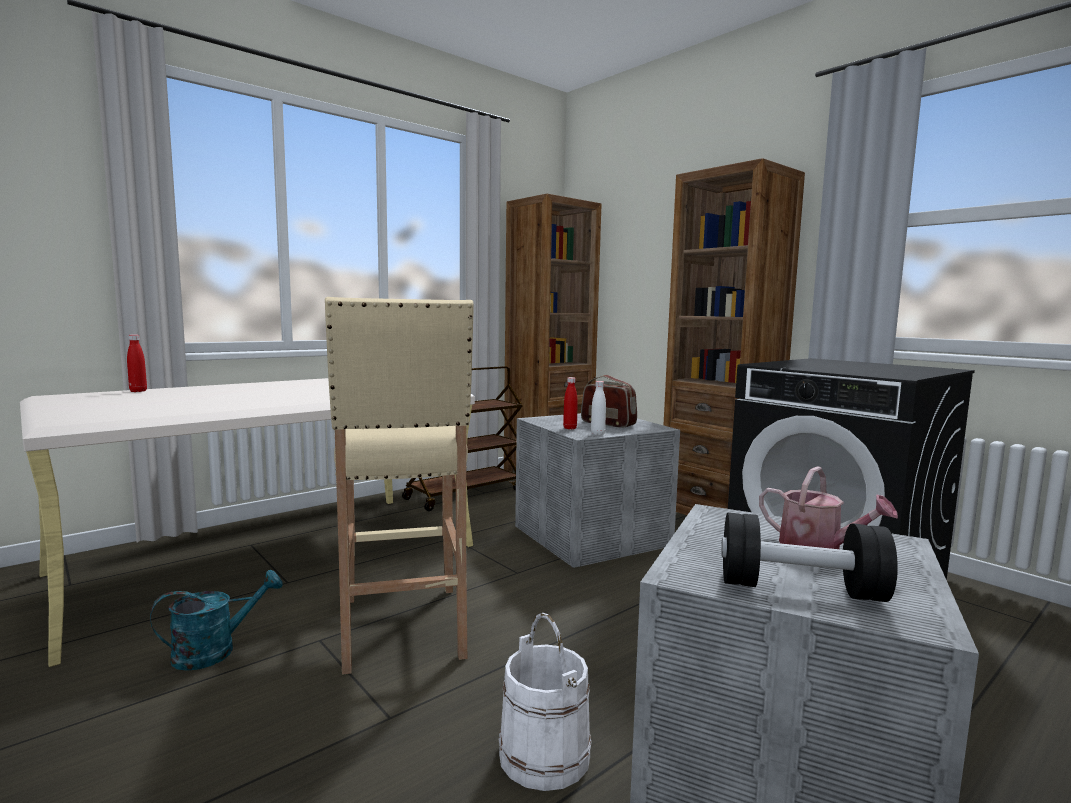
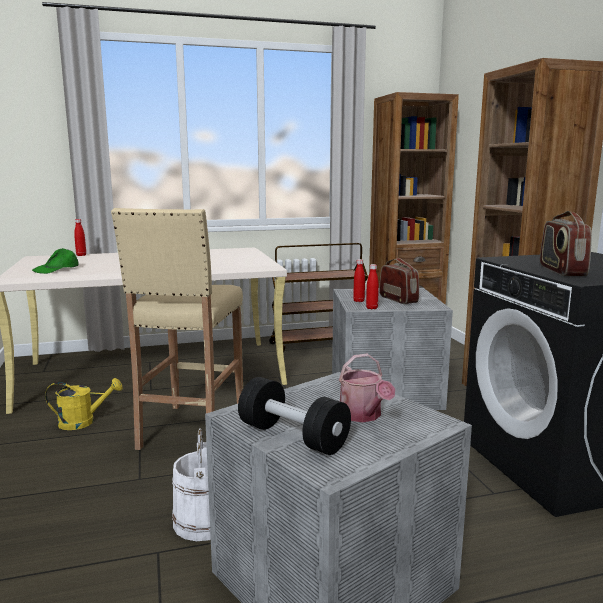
camera: 25 degrees right, 5 degrees up
turquoise watering can [150,570,283,671] -> yellow watering can [45,378,123,430]
white bottle [591,381,606,435] -> red bottle [366,264,379,309]
none -> green cap [32,248,79,274]
none -> radio [540,211,592,276]

